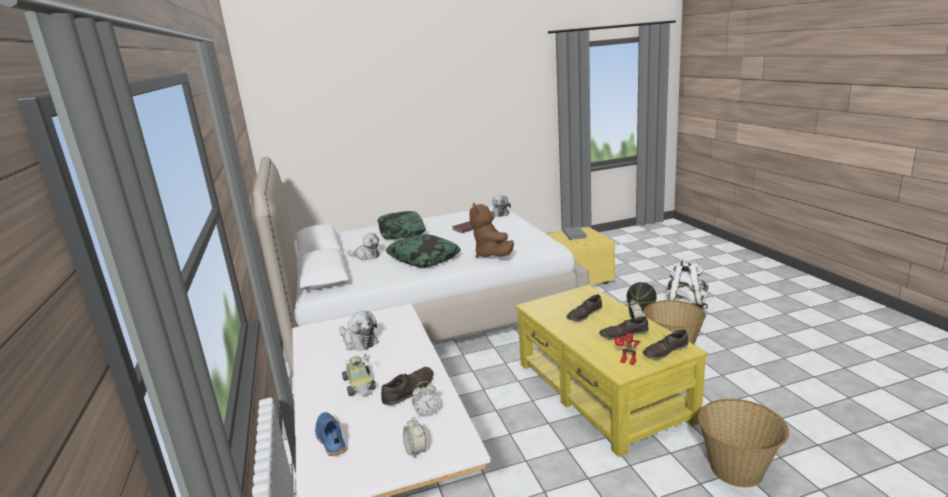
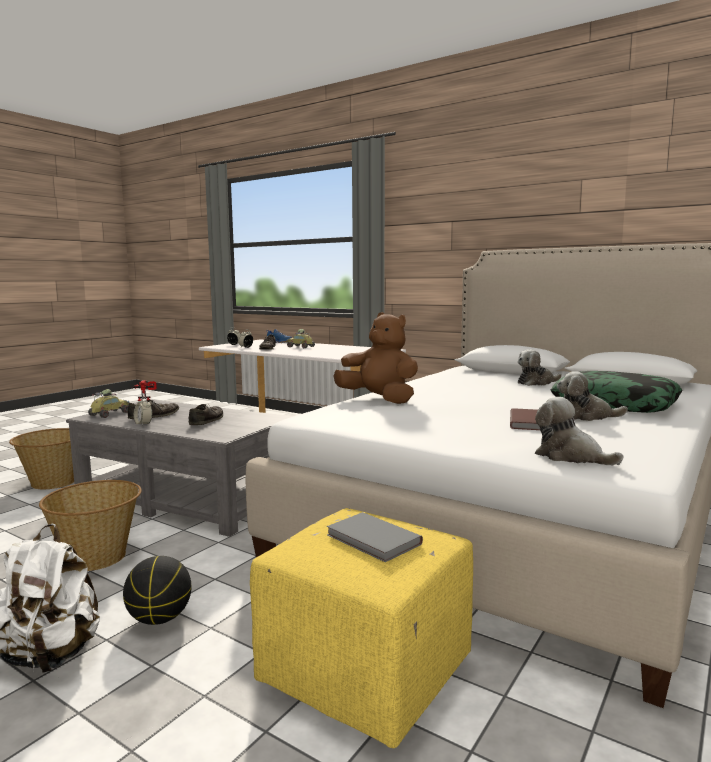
camera: 140 degrees right, 10 degrees down
plush toy [339,310,379,351] -> plush toy moved to [557,371,628,421]
pillow [386,234,461,267] -> none
yellow coffee table [515,285,708,457] -> grey coffee table [66,399,293,537]
brown shoe [643,329,688,359] -> toy car [88,389,129,418]

